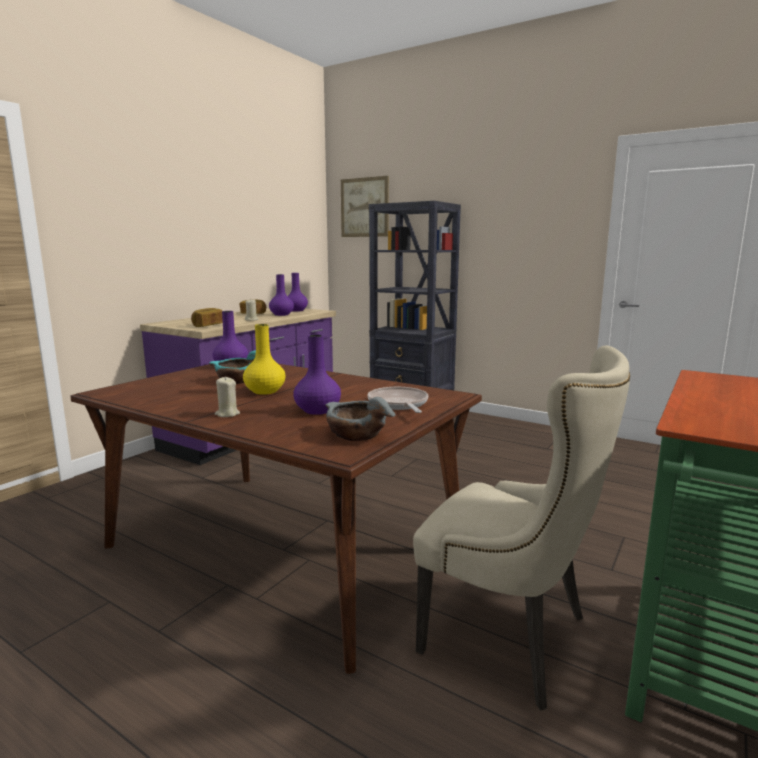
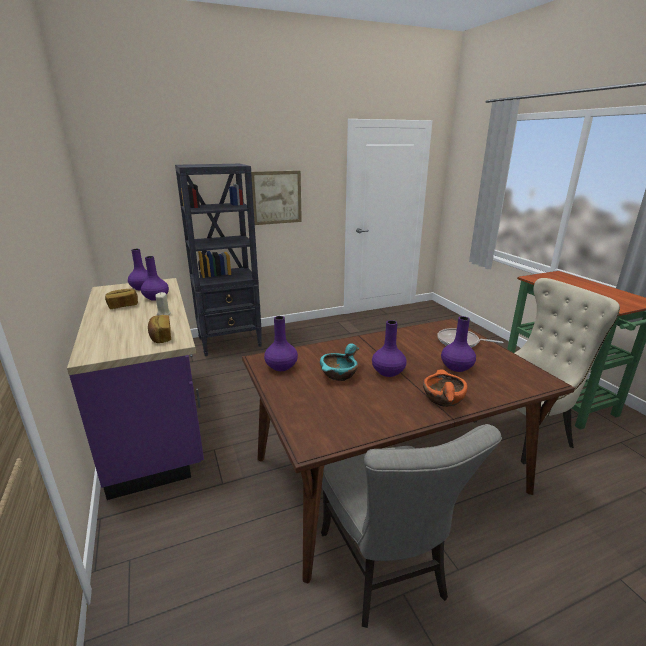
camera: 55 degrees left, 10 degrees up
beige candle [215,377,240,417] -> orange bowl [423,370,467,407]
yellow vase [243,324,285,395] -> purple vase [372,320,406,377]
grey bowl [325,397,396,441] -> none
picture [341,176,389,237] -> picture moved to [251,171,302,225]
none -> grey chair [321,424,502,628]

